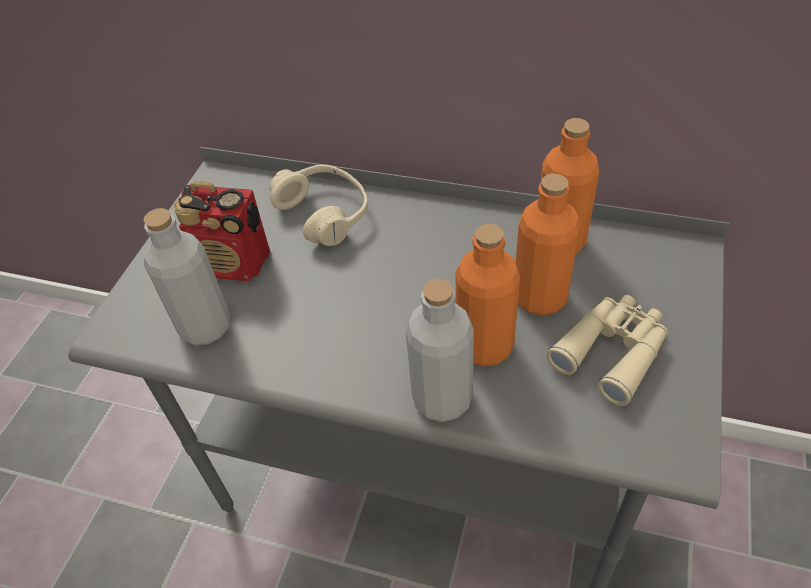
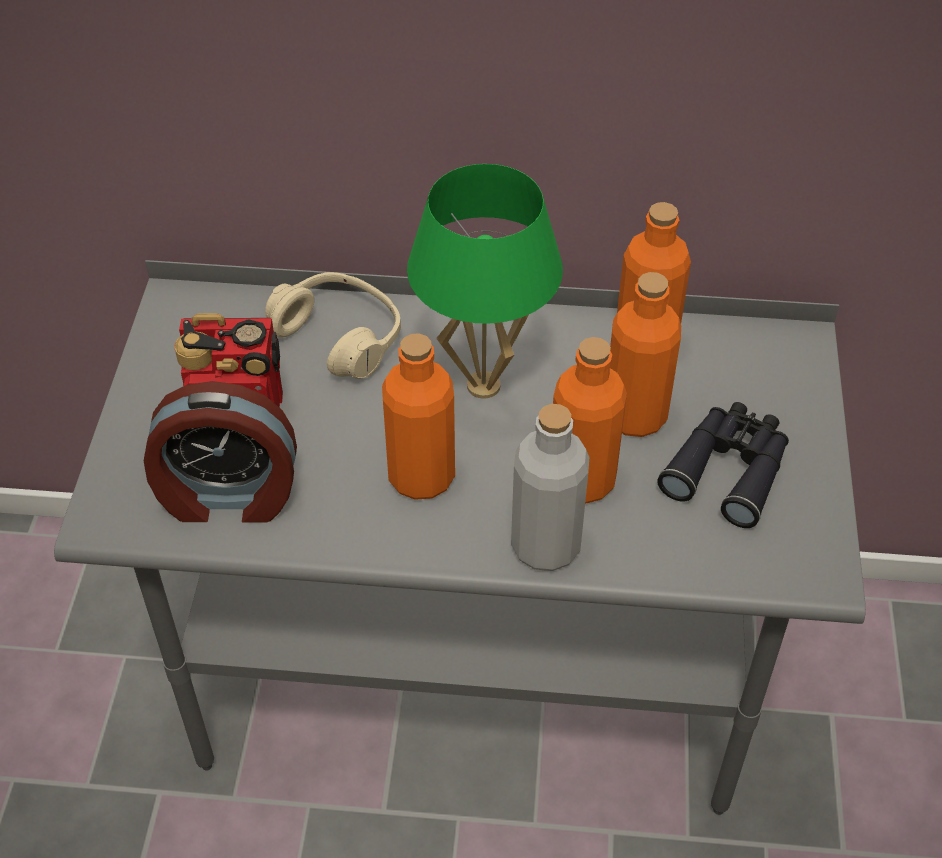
camera: 15 degrees left, 0 degrees up
grey bottle [144,208,230,345] -> alarm clock [144,381,297,523]
beige binoculars [546,295,668,406] -> black binoculars [657,402,789,528]
none -> orange bottle [382,333,455,500]
none -> green table lamp [407,164,563,399]

